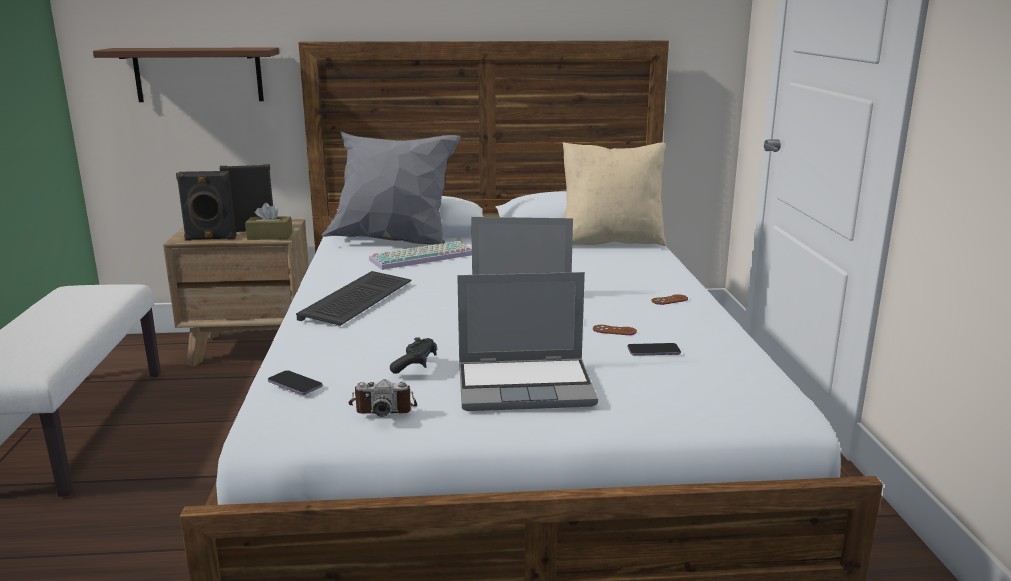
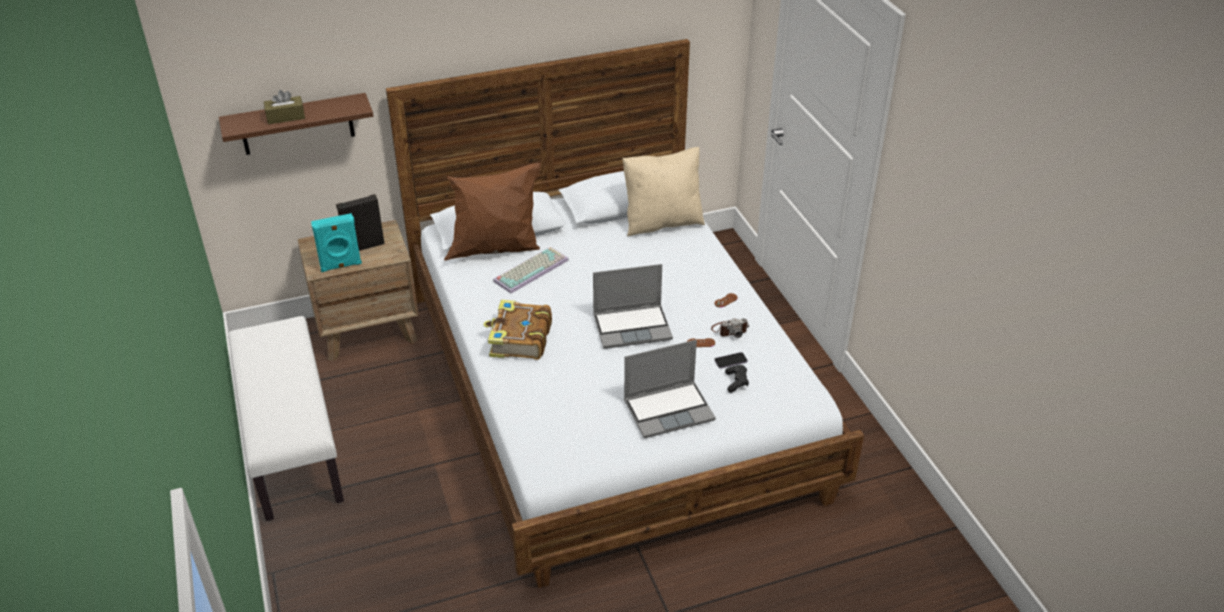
camera: 15 degrees left, 20 degrees up
black speaker [176,171,237,241] -> turquoise speaker [311,213,362,272]
brown tissue box [245,203,293,240] -> brown tissue box moved to [264,90,305,124]
phone [268,370,323,395] -> none
keyboard [296,271,412,326] -> book [483,300,552,360]
grey pillow [322,131,461,245] -> brown pillow [444,163,541,261]
camera [348,379,417,417] -> camera moved to [711,318,749,338]
black game controller [390,337,437,374] -> black game controller moved to [725,365,749,393]

